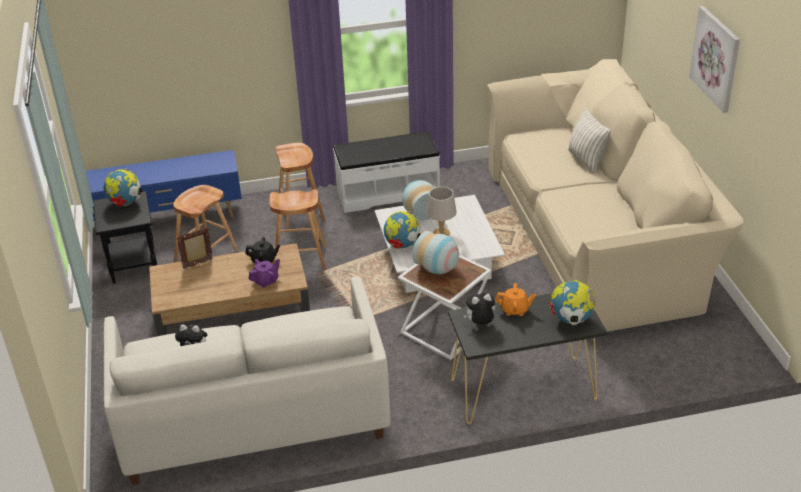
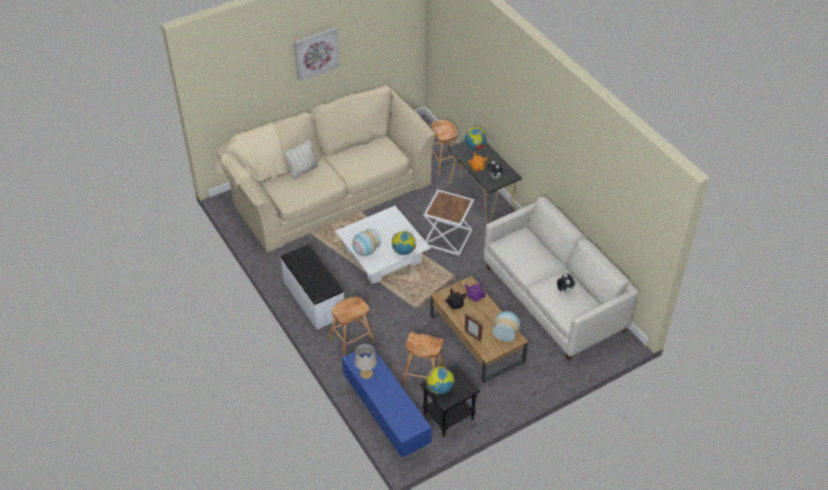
camera: 110 degrees left, 10 degrees up
brown stool [269,189,326,270] -> brown stool moved to [430,120,462,176]
vase [412,231,459,274] -> vase moved to [493,311,520,342]
grey table lamp [426,187,457,236] -> grey table lamp moved to [355,344,377,379]

